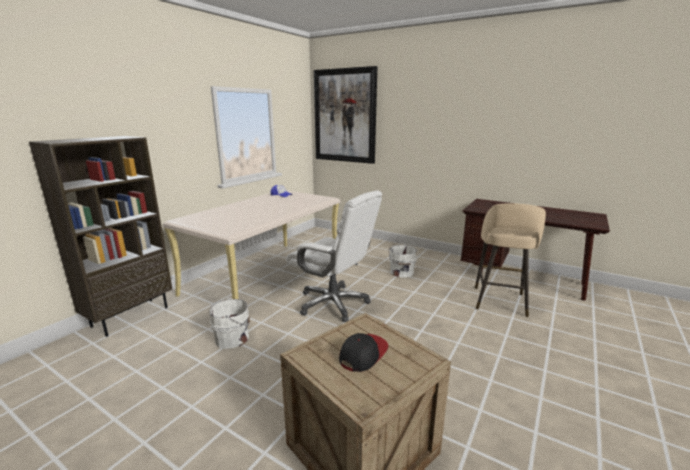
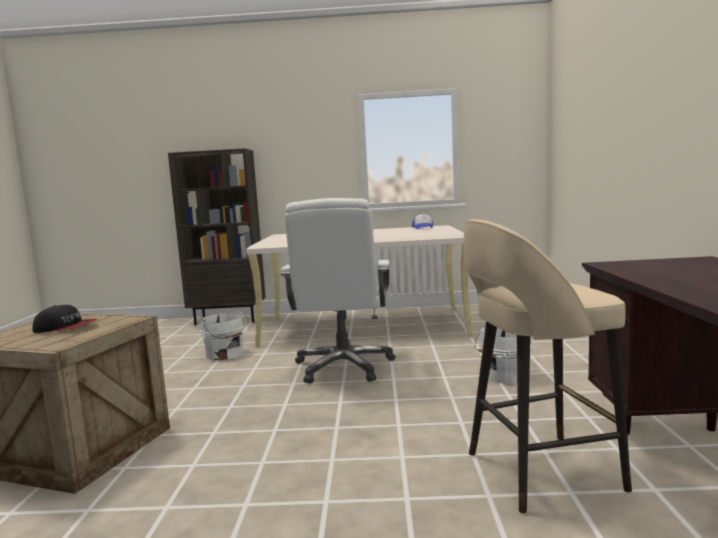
camera: 60 degrees right, 10 degrees down
picture [314,66,377,164] -> none

